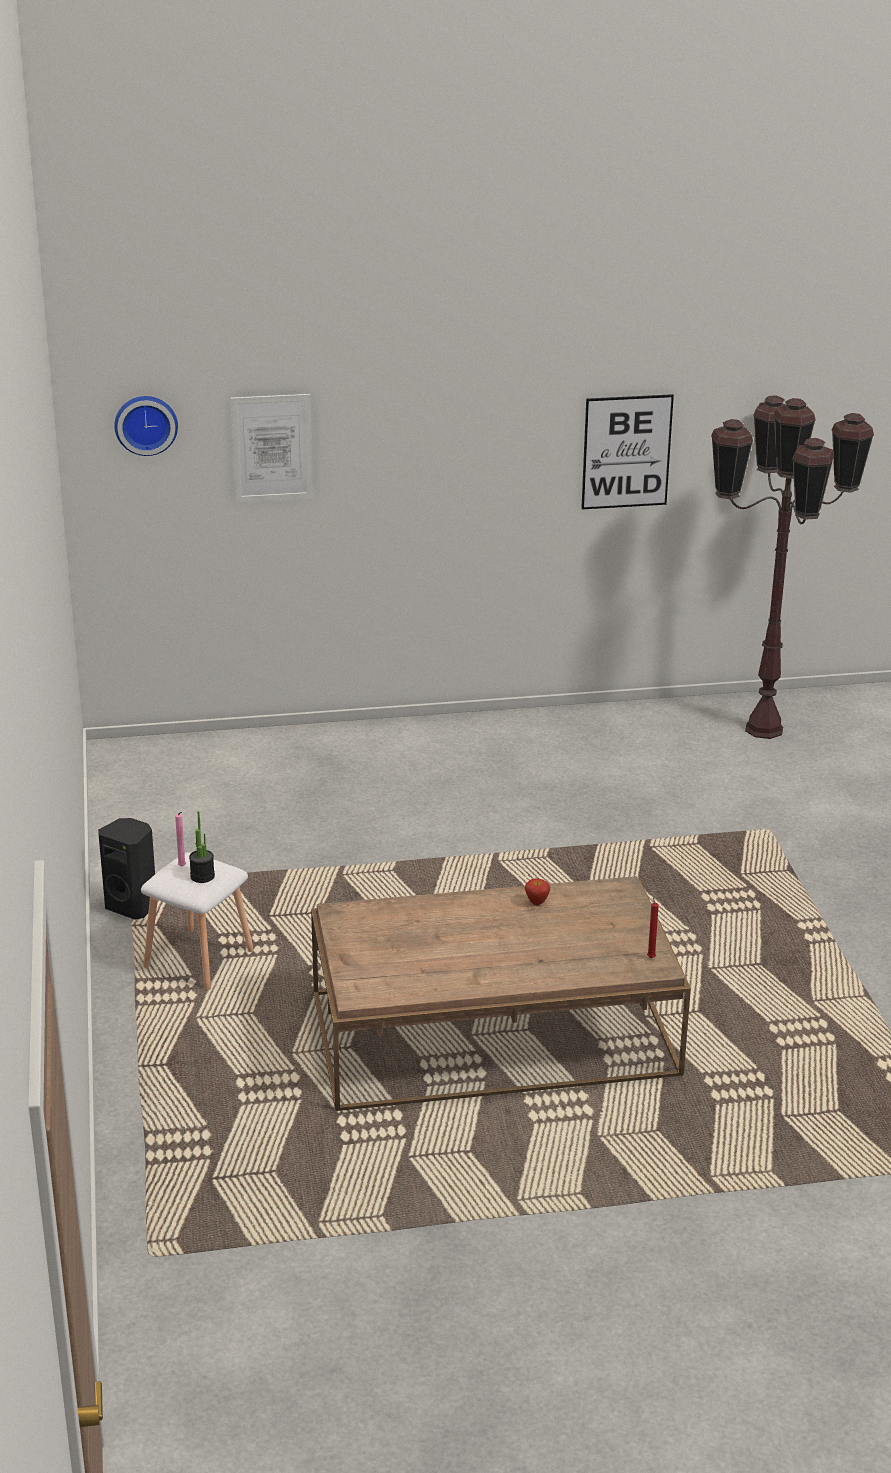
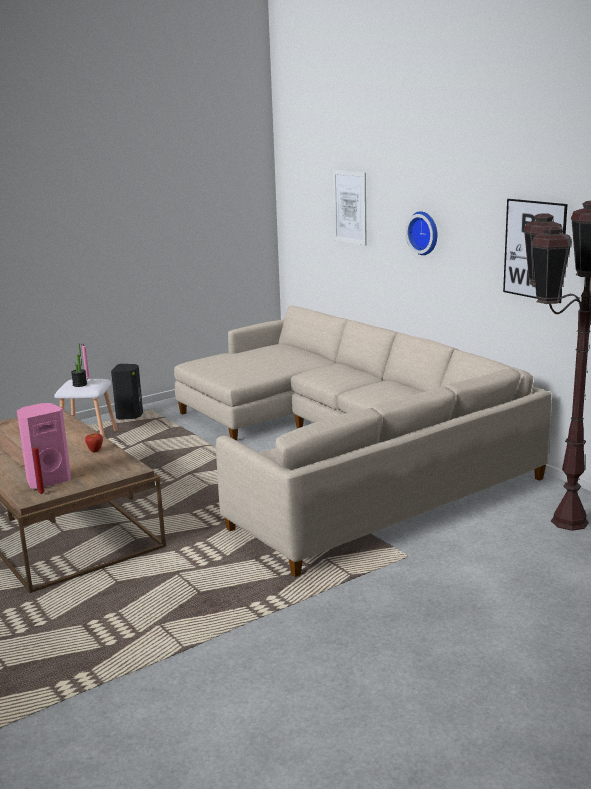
camera: 65 degrees right, 10 degrees down
wall clock [114,396,178,456] -> wall clock moved to [406,211,438,255]
none -> pink speaker [17,403,71,489]
none -> beige sofa [174,306,552,577]

